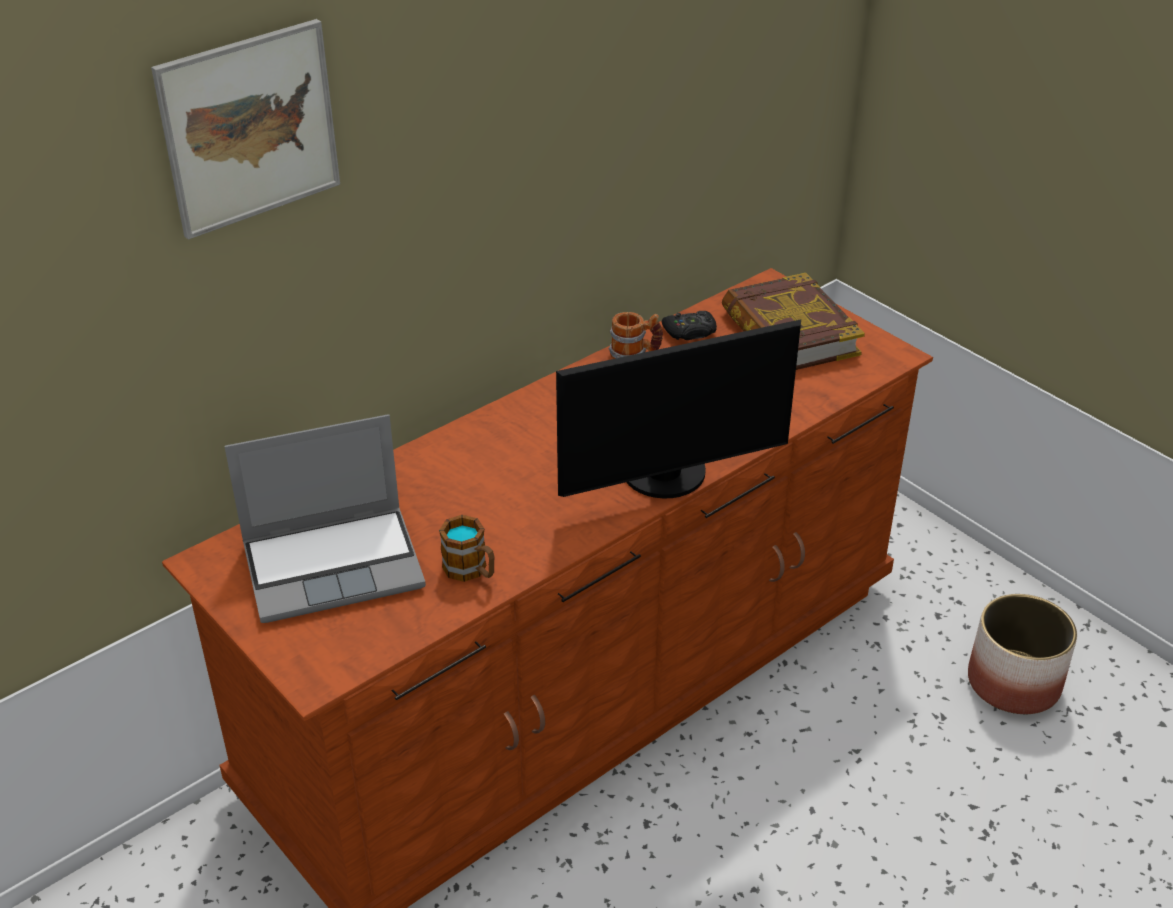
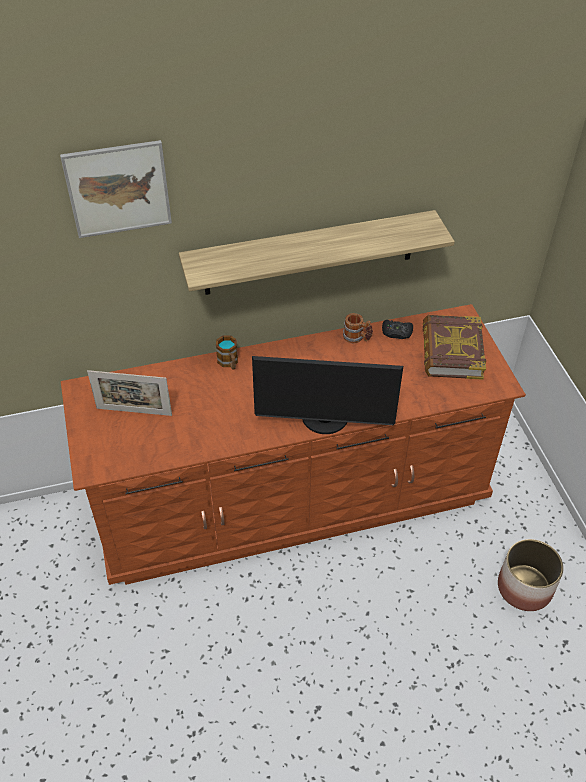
camera: 25 degrees right, 10 degrees up
laptop [224,414,426,623] -> picture frame [87,370,172,416]
mug [439,515,495,582] -> mug moved to [216,335,238,369]
none -> shelf [179,210,455,295]

